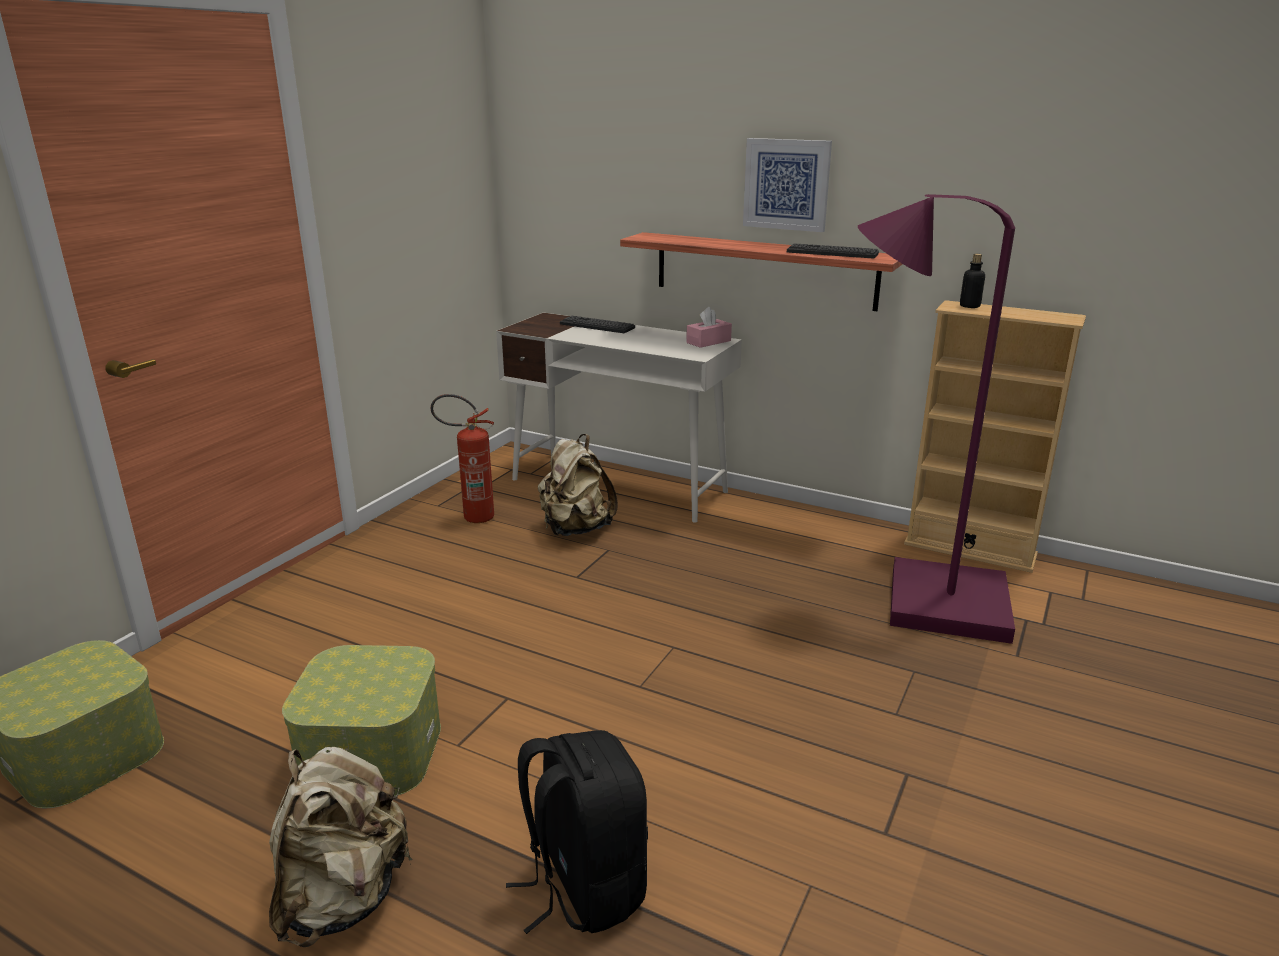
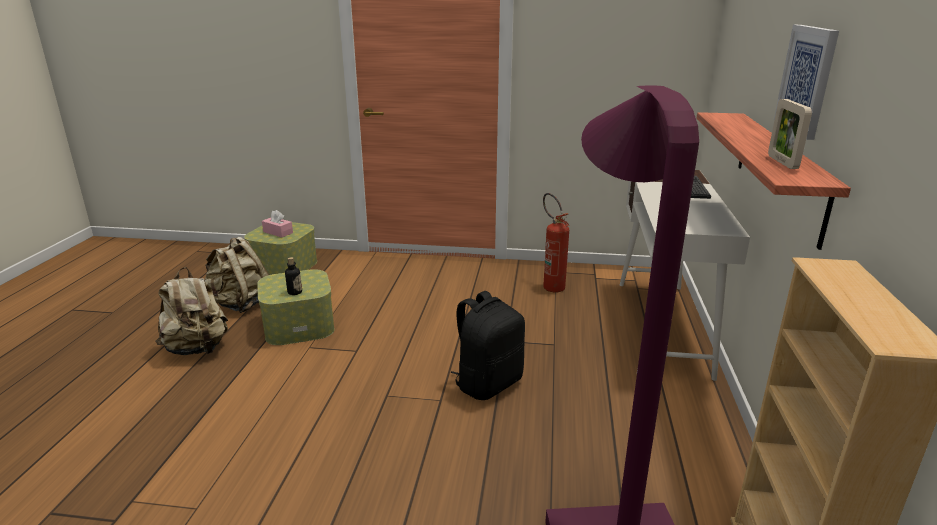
camera: 70 degrees right, 0 degrees up
black backpack [506,730,648,934] -> black backpack moved to [450,291,525,400]
beige backpack [538,434,618,536] -> beige backpack moved to [204,237,269,313]
pink tissue box [686,307,732,348] -> pink tissue box moved to [262,210,293,237]
keyboard [787,243,879,259] -> picture frame [768,99,812,169]
bottle [960,254,985,308] -> bottle moved to [285,257,302,295]

